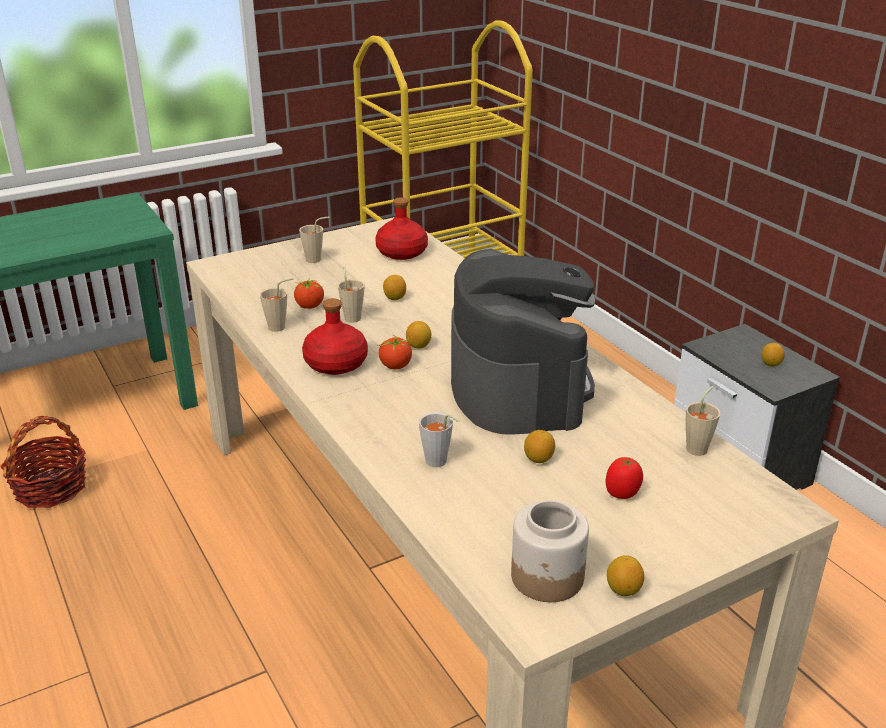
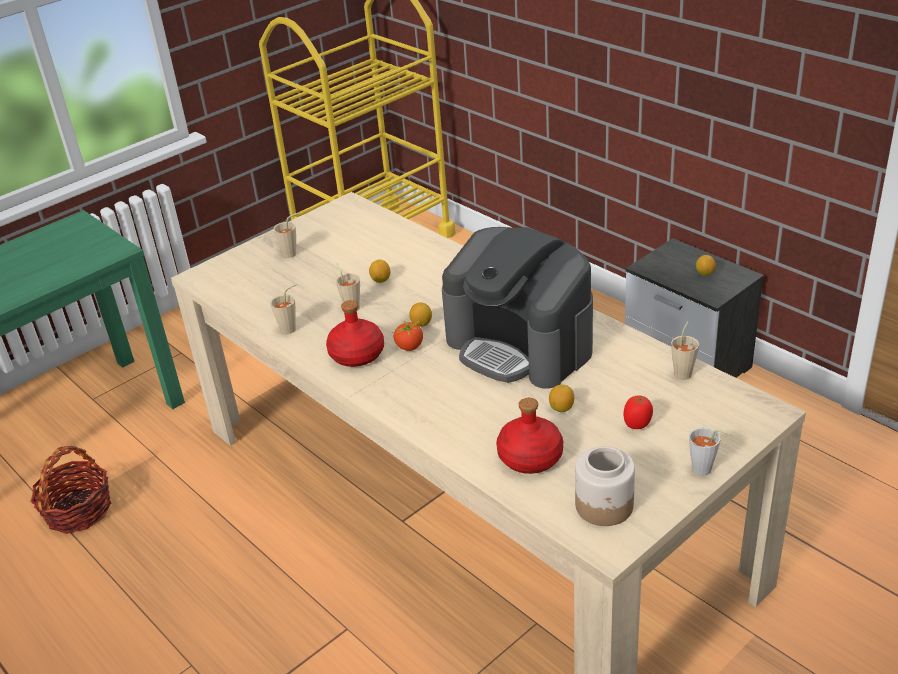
camera: 10 degrees left, 5 degrees up
tomato [294,278,324,309] -> none
red bottle [375,197,428,260] -> red bottle moved to [496,398,563,474]
grey cup [419,412,460,467] -> grey cup moved to [689,427,732,476]
coffee machine [451,249,595,435] -> coffee machine turned 150 degrees clockwise [442,227,593,389]
lemon [607,555,644,596] -> none

